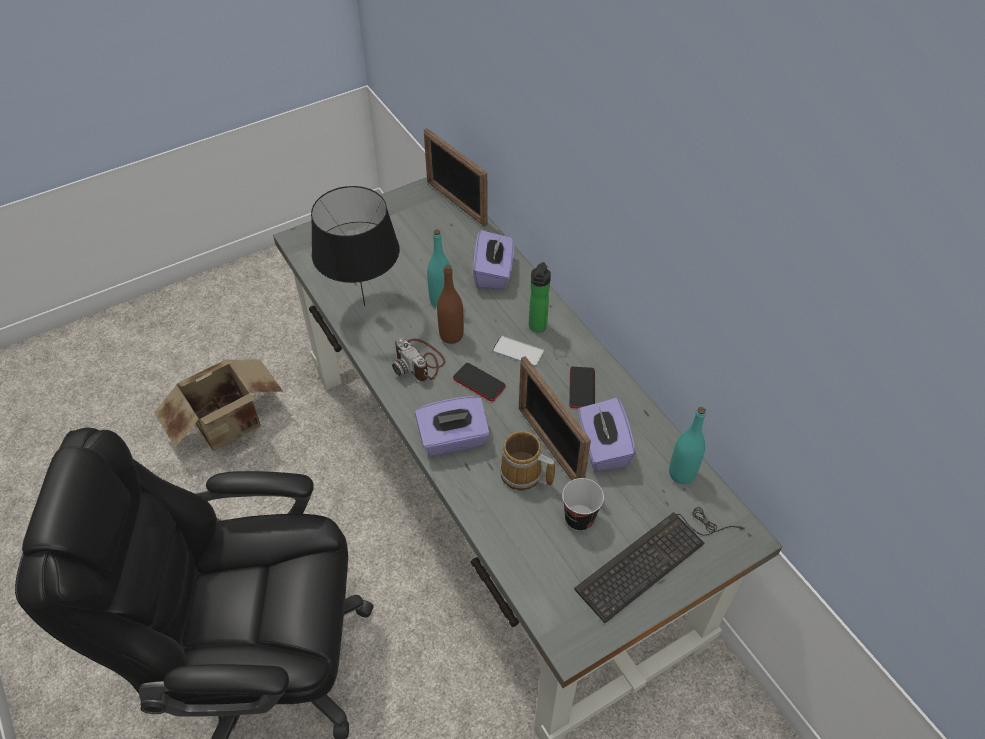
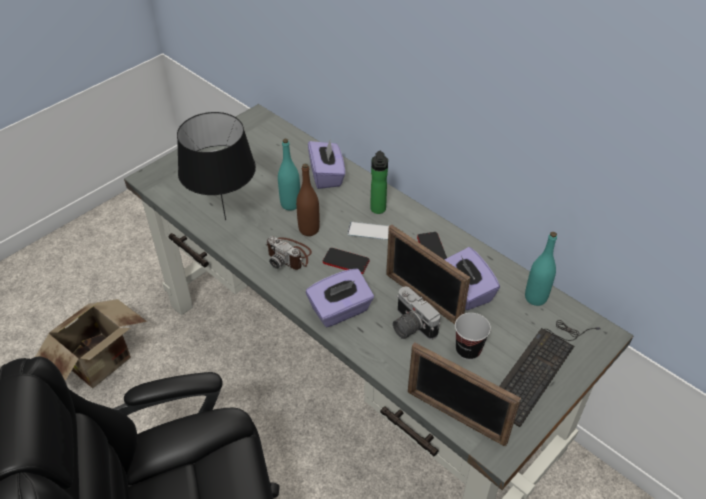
camera: 15 degrees left, 5 degrees down
picture frame [424,128,488,227] -> picture frame moved to [408,342,521,446]
mug [500,431,555,491] -> camera [393,287,441,340]

